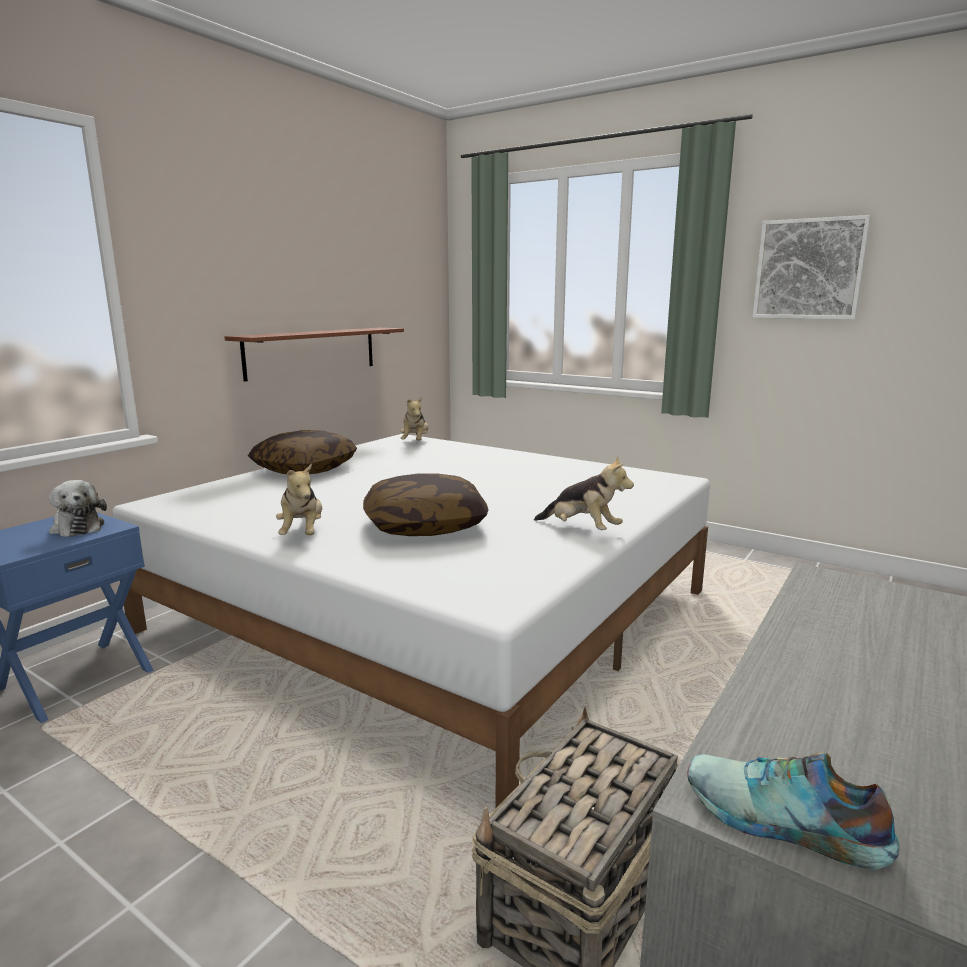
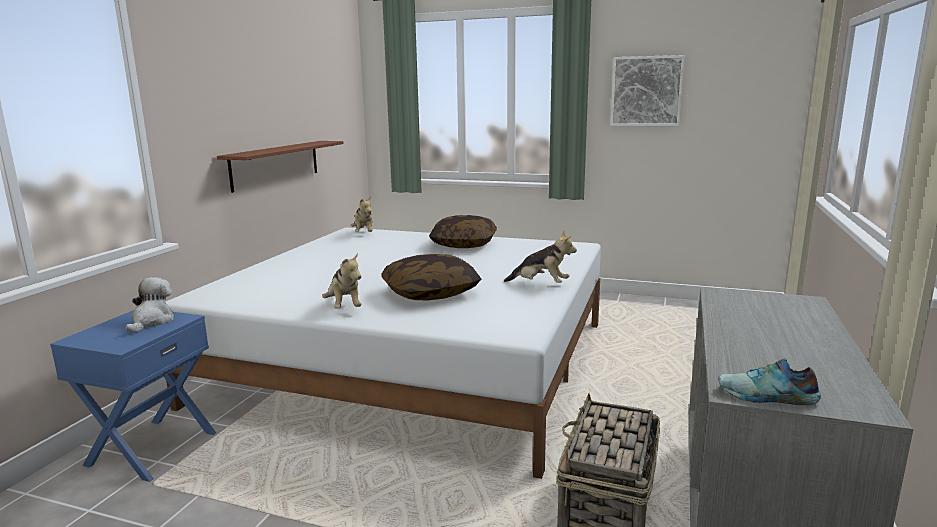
camera: 15 degrees left, 0 degrees up
plush toy [49,480,107,537] -> plush toy turned 120 degrees counterclockwise [126,277,174,333]
pillow [248,430,357,474] -> pillow moved to [429,215,497,248]

